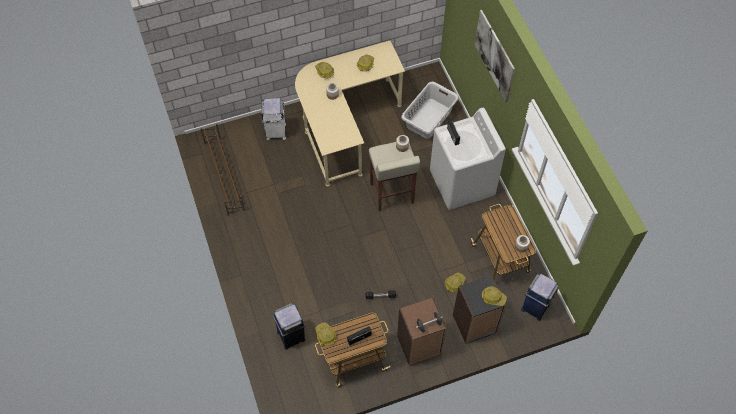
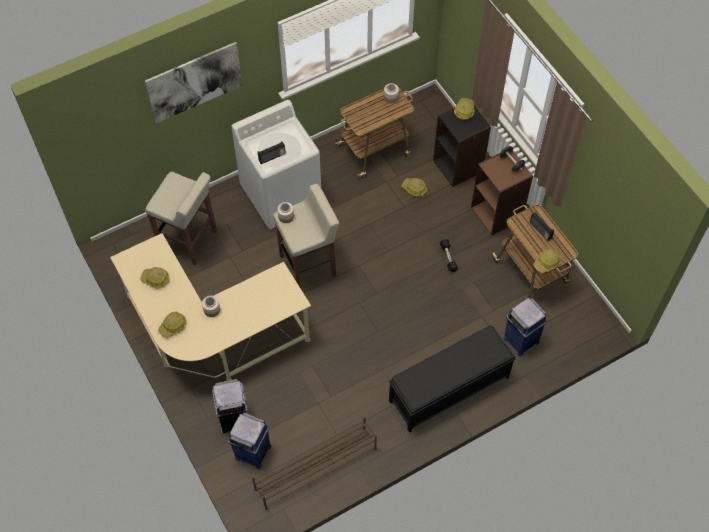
camera: 100 degrees left, 0 degrees up
grey laundry basket [401,82,459,139] -> beige stool [145,172,217,266]
blue trash can [521,274,559,321] -> blue trash can moved to [228,412,271,469]
none -> black bench [389,326,516,433]

